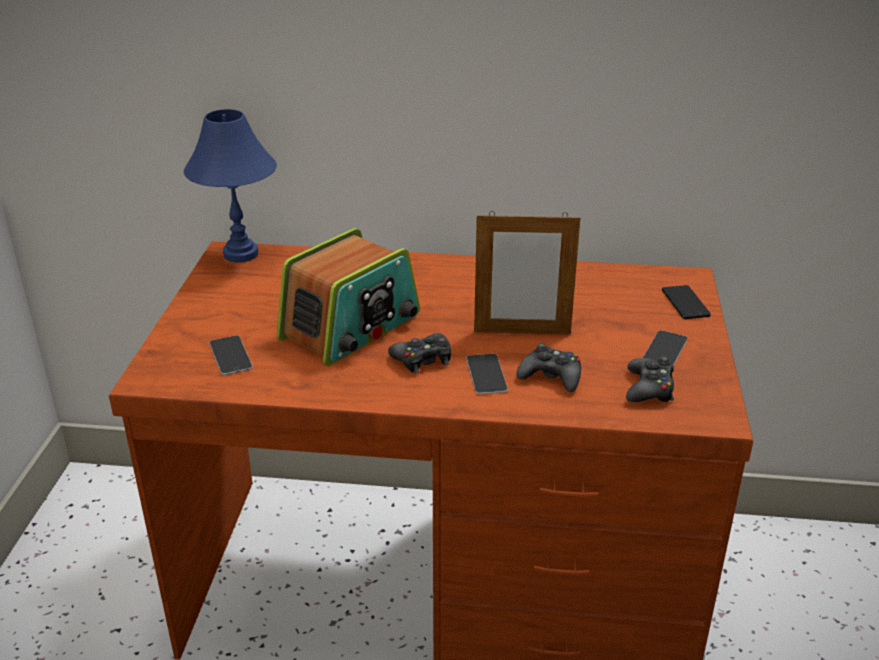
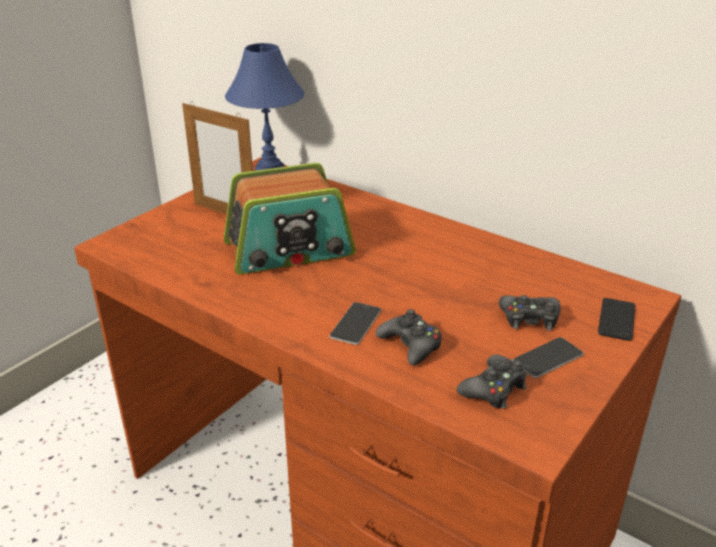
camera: 30 degrees right, 0 degrees up
phone [209,335,253,375] -> none
black game controller [388,333,451,373] -> black game controller moved to [499,295,561,331]
picture frame [474,211,580,334] -> picture frame moved to [182,101,253,214]

